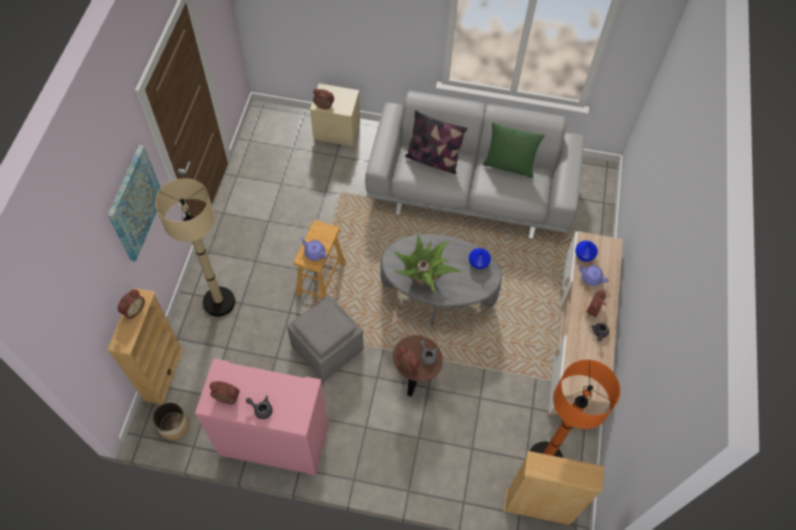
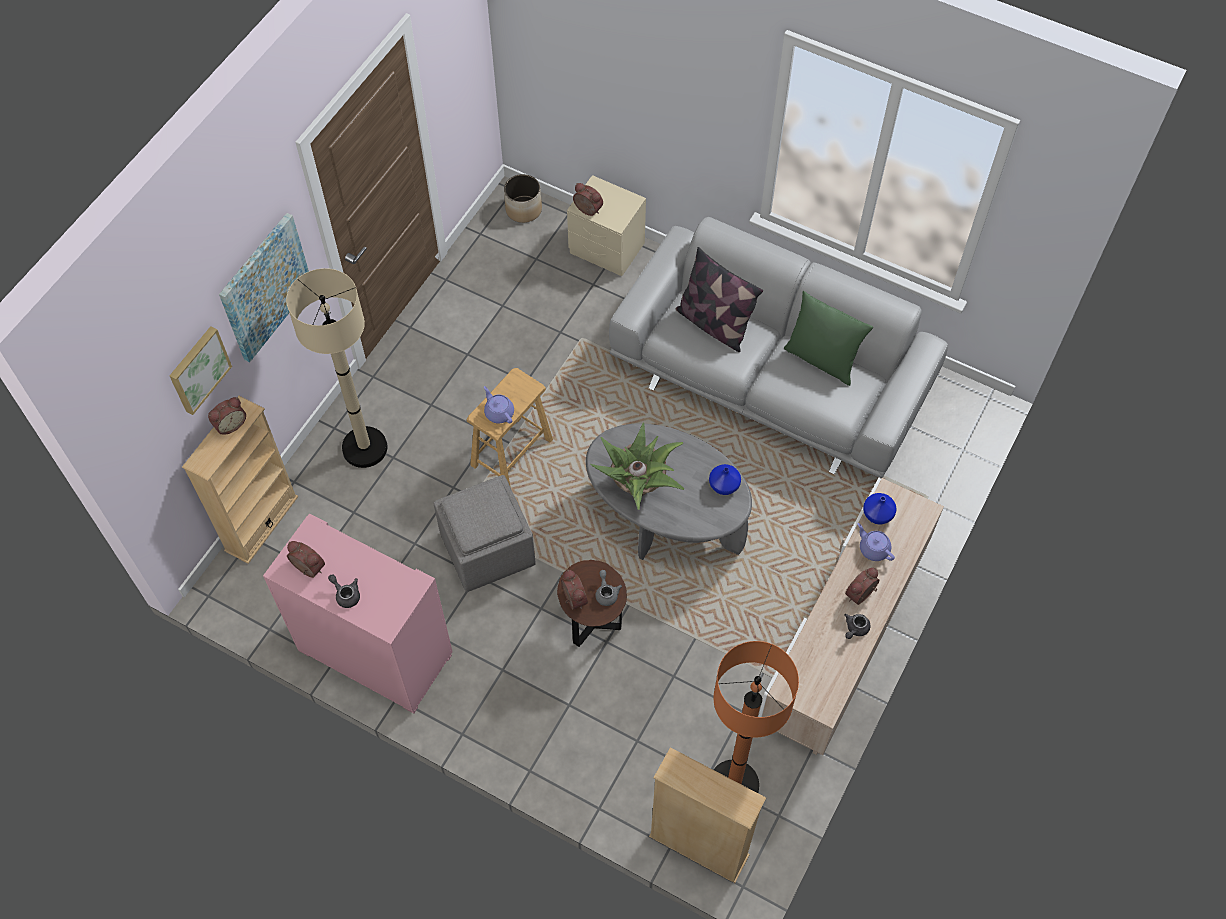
camera: 20 degrees right, 0 degrees up
planter [152,402,189,440] -> planter moved to [504,174,542,223]
none -> picture [170,326,232,415]

